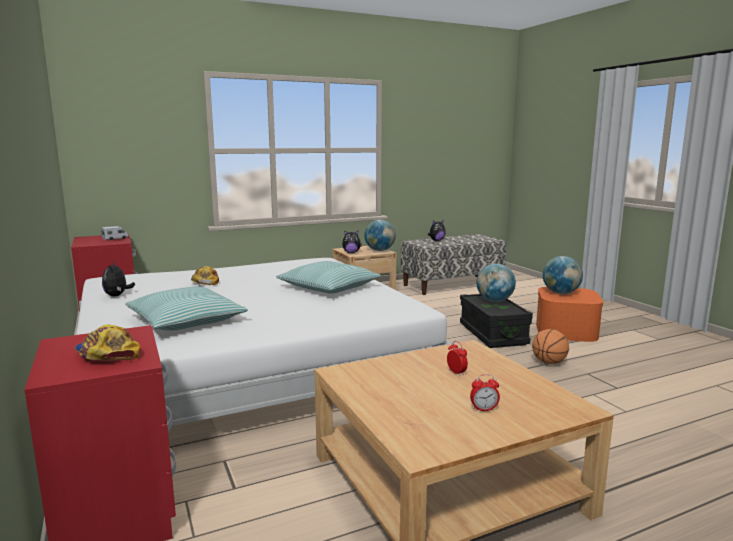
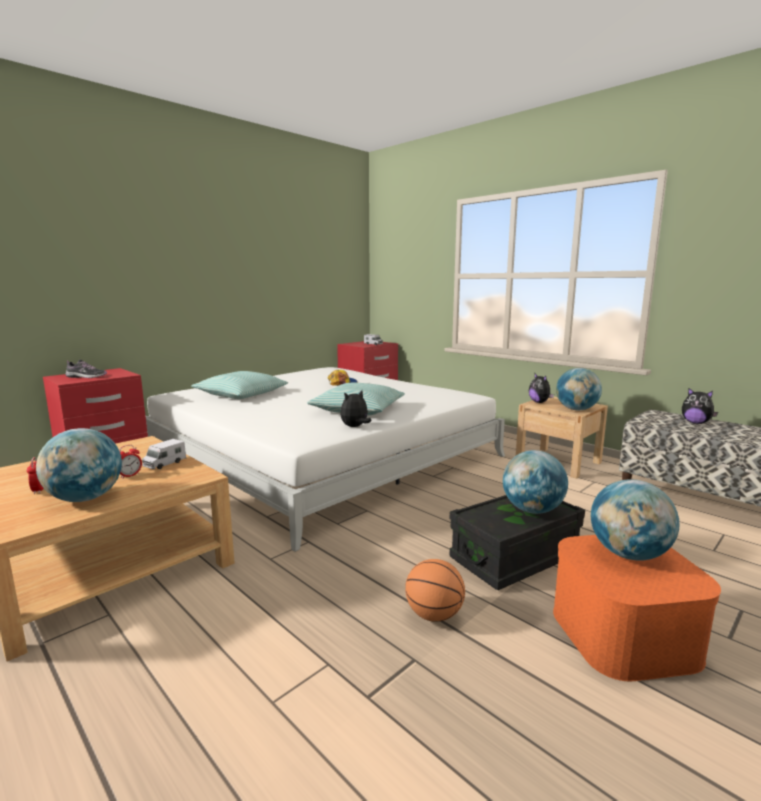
camera: 70 degrees right, 0 degrees up
cap [75,325,140,361] -> shoe [65,360,107,378]
plush toy [102,262,135,296] -> plush toy moved to [340,390,371,427]
none -> globe [36,428,122,502]
none -> toy truck [142,439,186,469]

